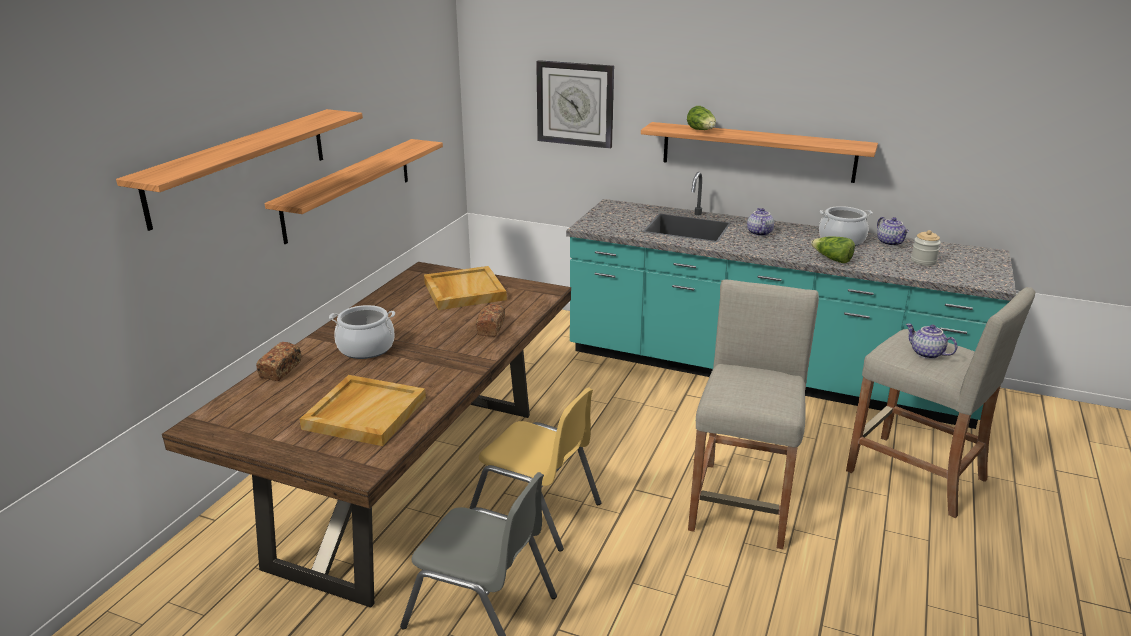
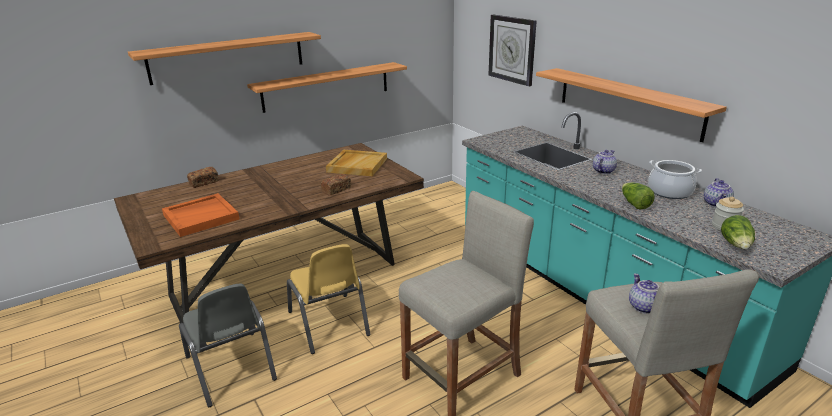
camera: 35 degrees right, 0 degrees up
beige tray [300,375,426,446] -> orange tray [162,193,239,237]
cooking pot [329,305,395,359] -> none
lettuce [687,106,716,130] -> lettuce moved to [721,215,755,249]

